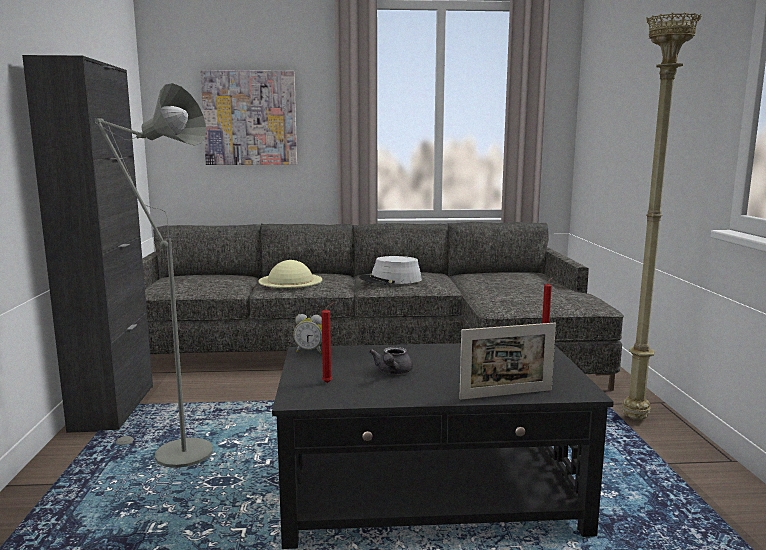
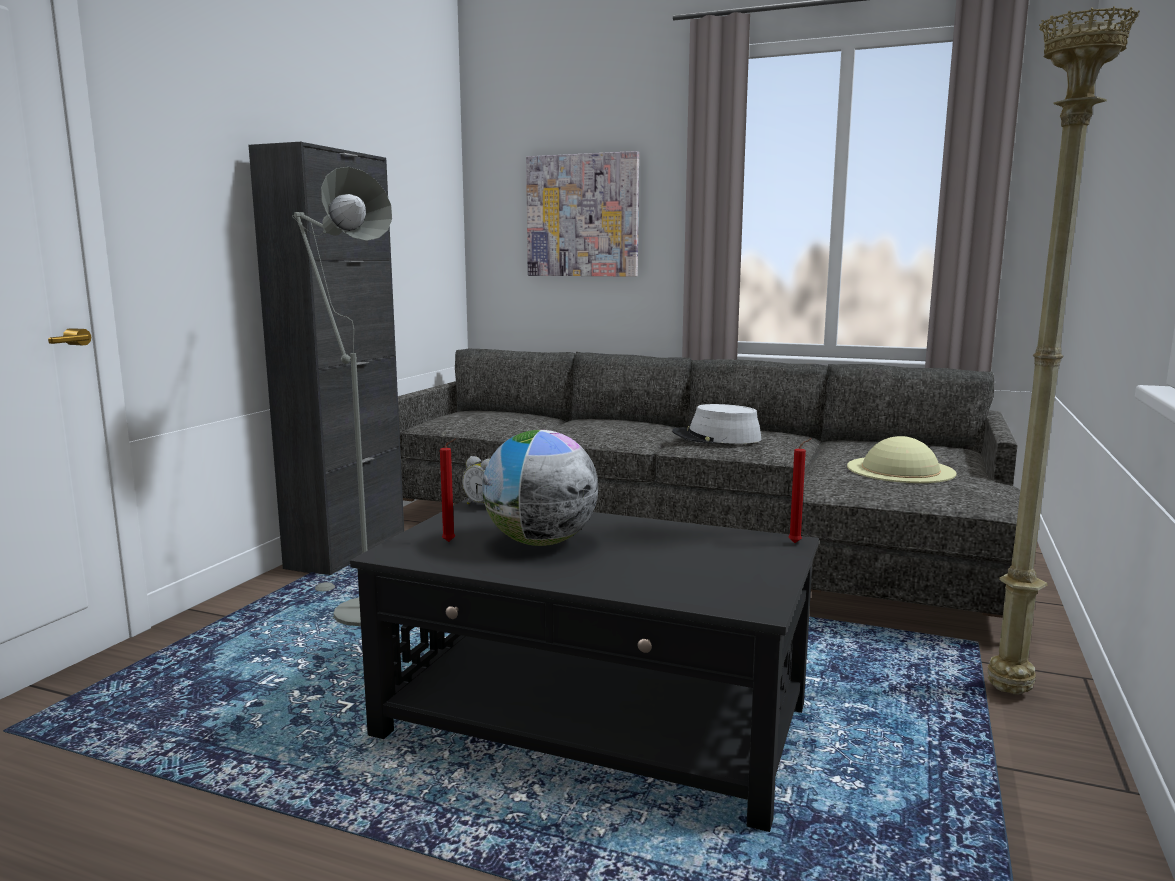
camera: 25 degrees right, 0 degrees up
beige hat [258,260,322,288] -> beige hat moved to [847,436,957,483]
grey teapot [369,347,413,374] -> globe [482,430,598,546]
picture frame [459,323,556,400] -> none

